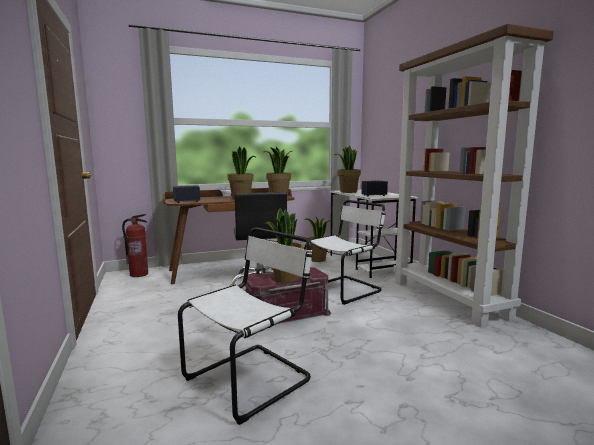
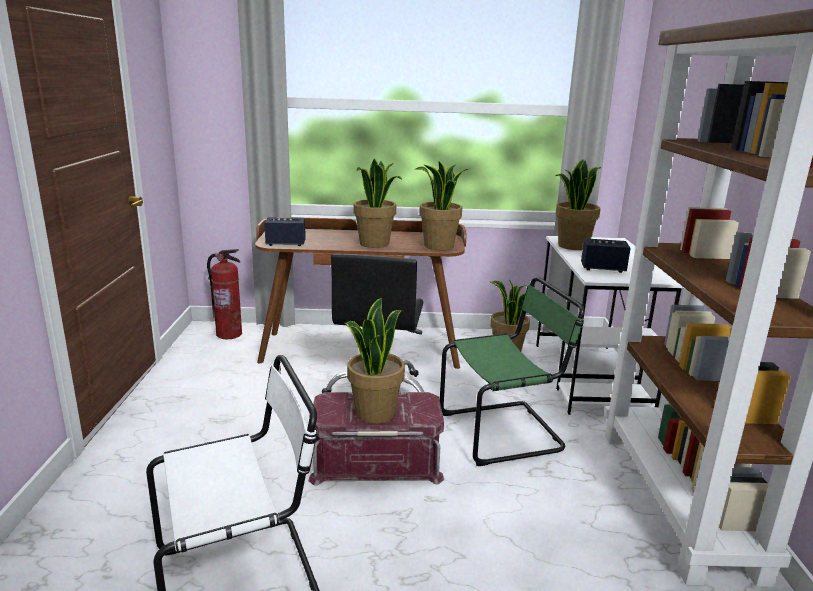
camera: 20 degrees right, 10 degrees up
white chair [304,200,386,305] -> green chair [440,277,585,466]

